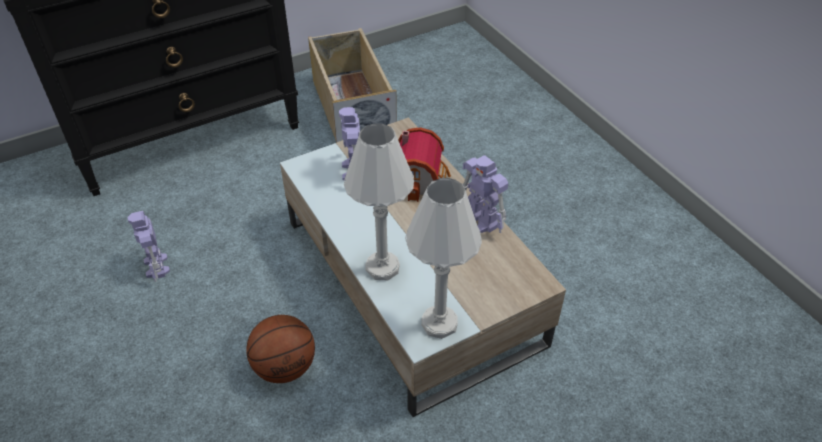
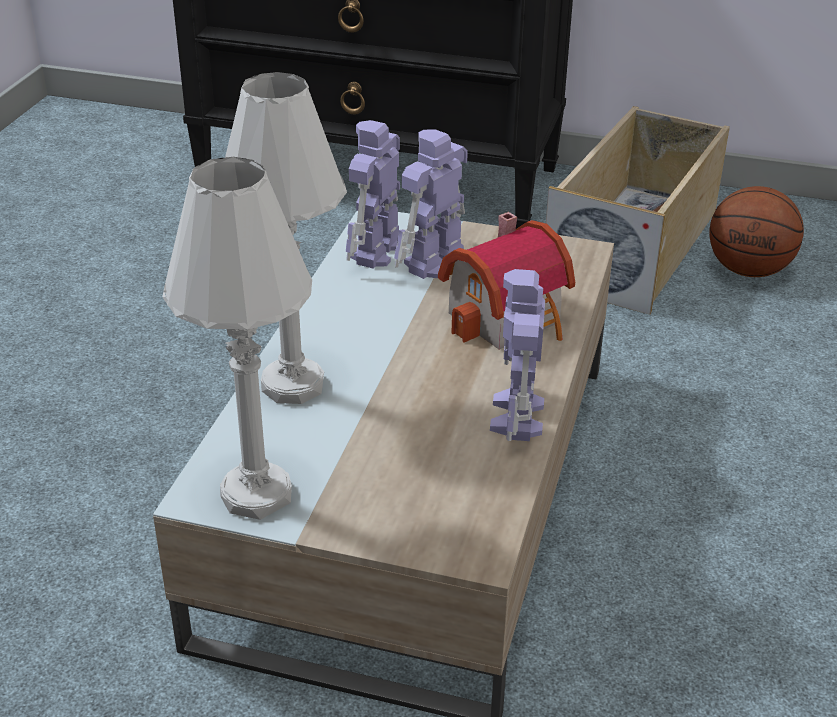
camera: 45 degrees right, 10 degrees down
toy robot [127,211,170,282] -> toy robot moved to [346,120,400,269]
basketball [246,315,315,383] -> basketball moved to [709,186,804,277]

